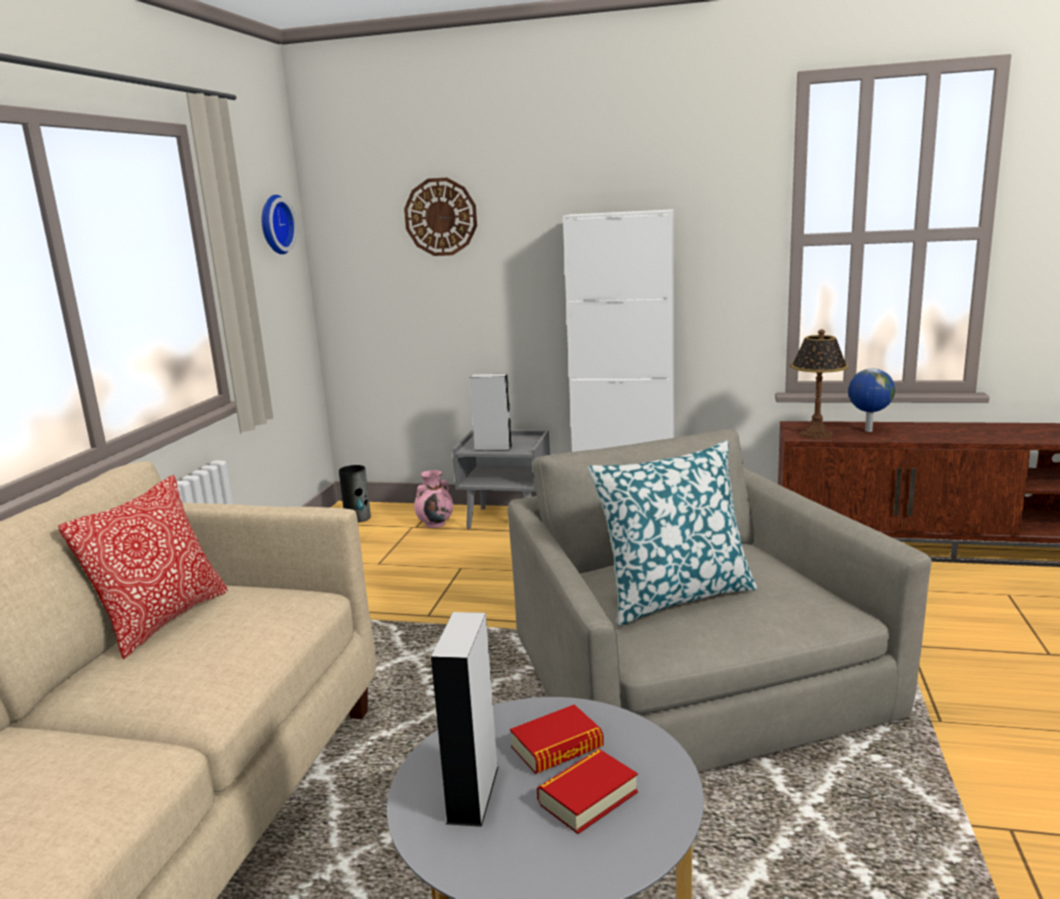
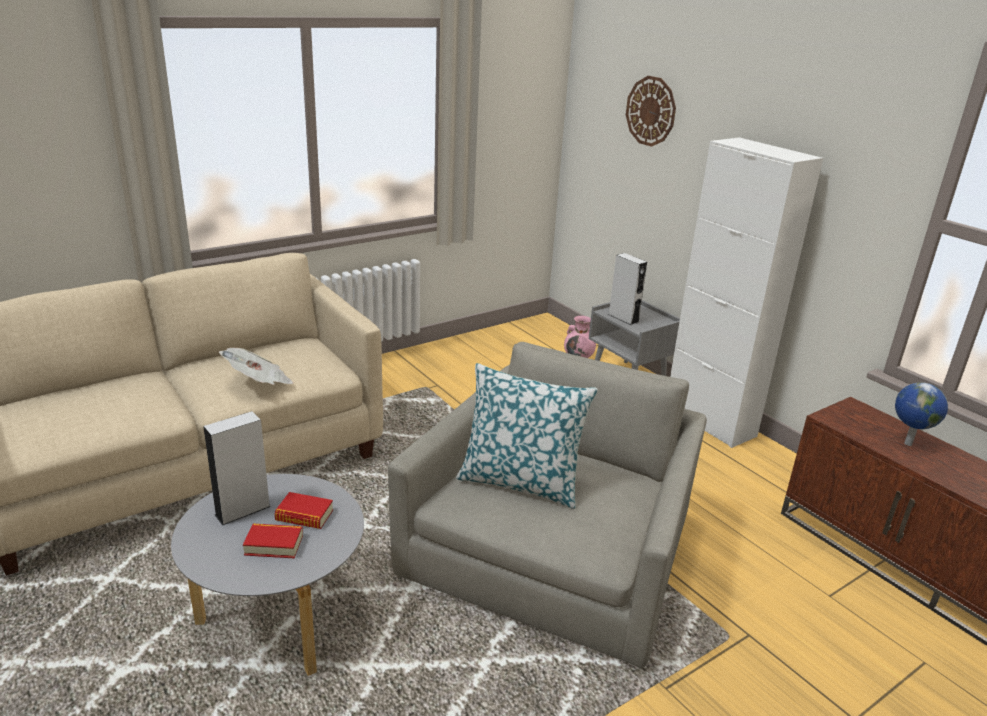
camera: 40 degrees right, 10 degrees up
pillow [58,475,228,659] -> none
wall clock [261,195,297,254] -> none
vase [339,465,371,523] -> none
table lamp [791,329,848,439] -> none
none -> newspaper [219,348,293,385]

